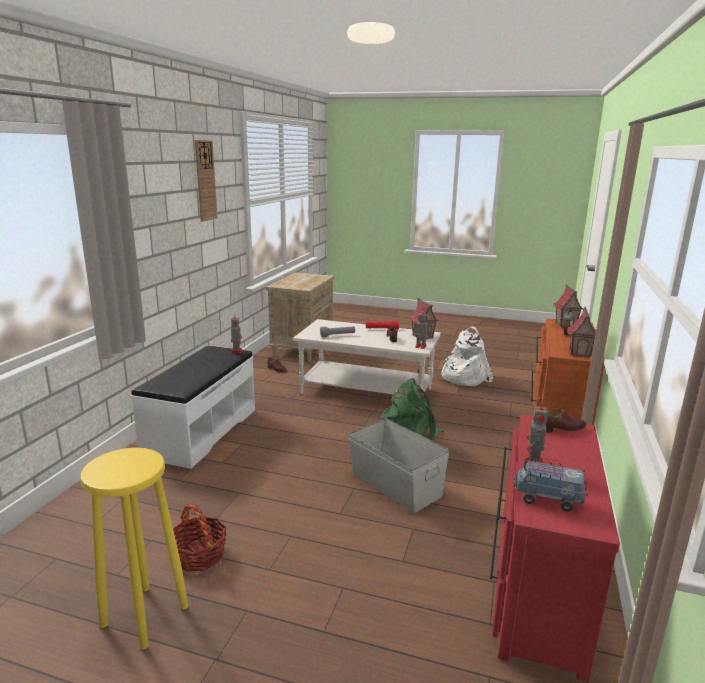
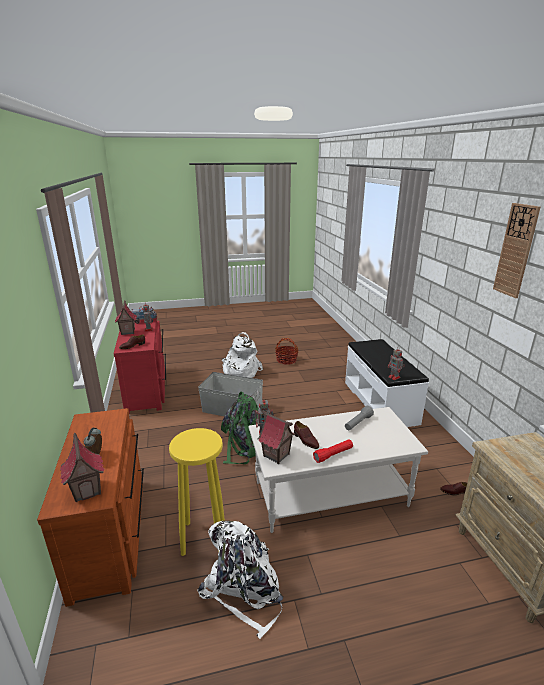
camera: 150 degrees right, 5 degrees up
yellow stool [80,448,188,649] -> yellow stool moved to [169,428,225,556]
toy house [566,307,596,357] -> toy house moved to [115,300,137,335]
none -> white backpack [222,332,263,378]

